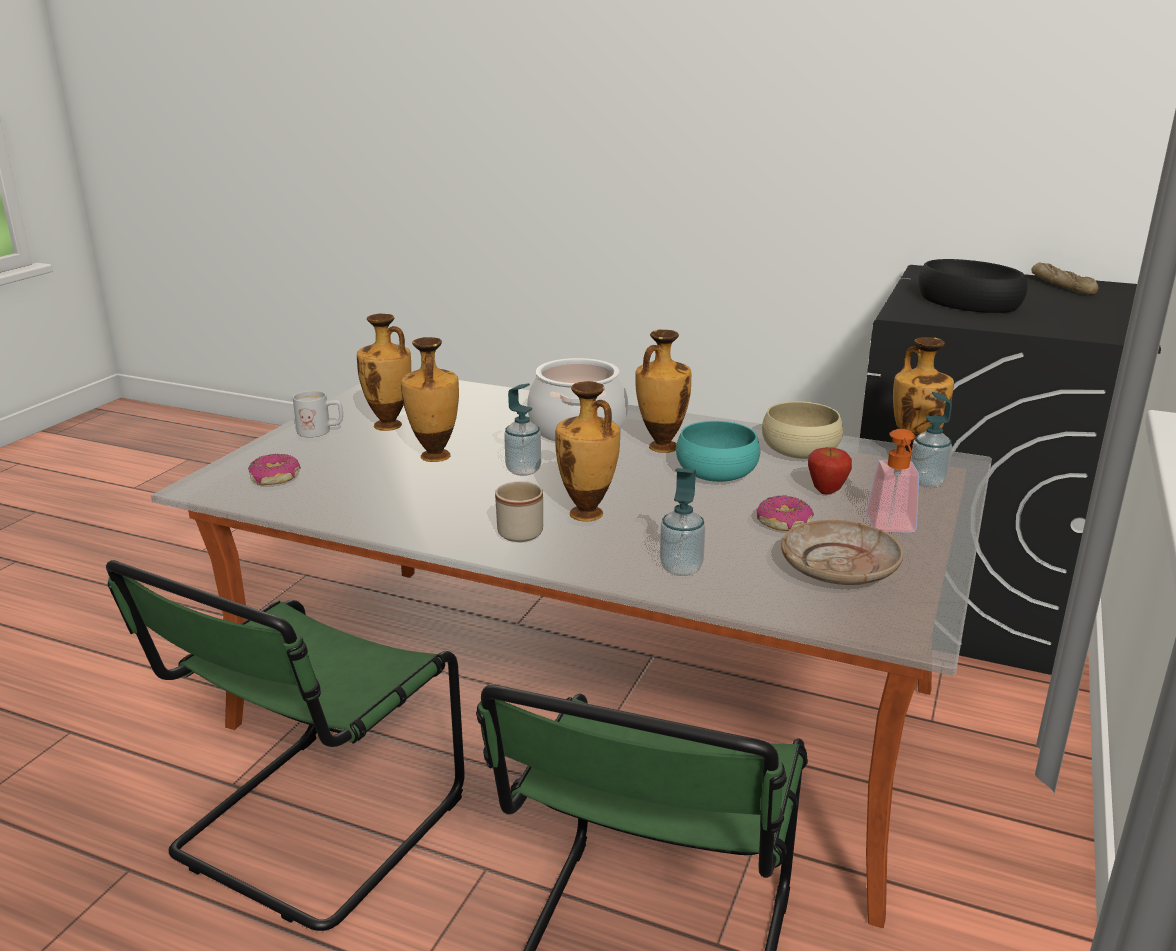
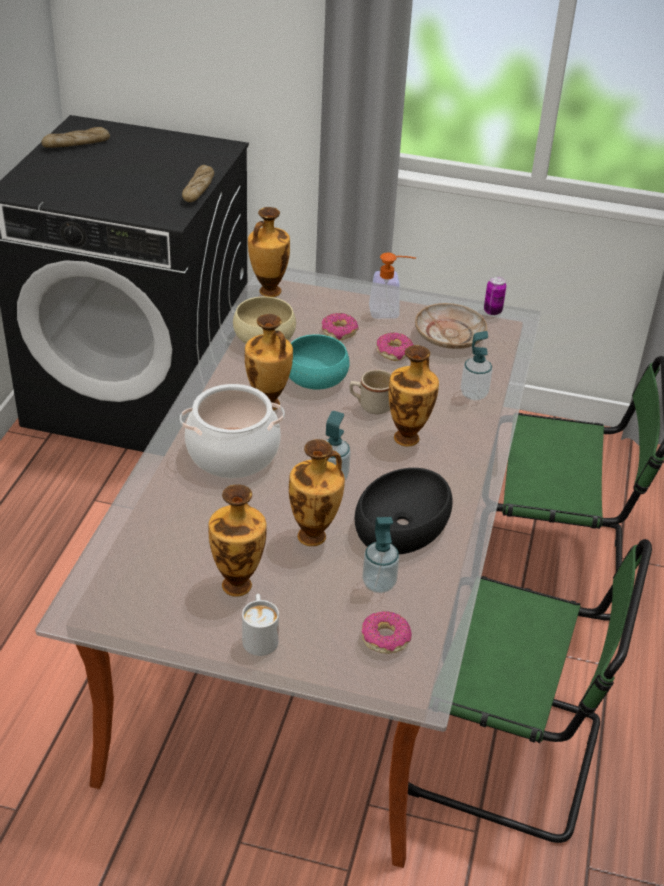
camera: 100 degrees left, 15 degrees up
beige mug [495,481,543,542] -> beige mug moved to [349,370,391,414]
apple [808,447,852,494] -> donut [322,313,359,340]
soap dispenser [911,392,952,488] -> soap dispenser moved to [362,517,399,593]
black bowl [918,259,1028,313] -> black bowl moved to [355,468,453,554]
none -> bread [182,165,214,202]
none -> can [484,276,506,315]

